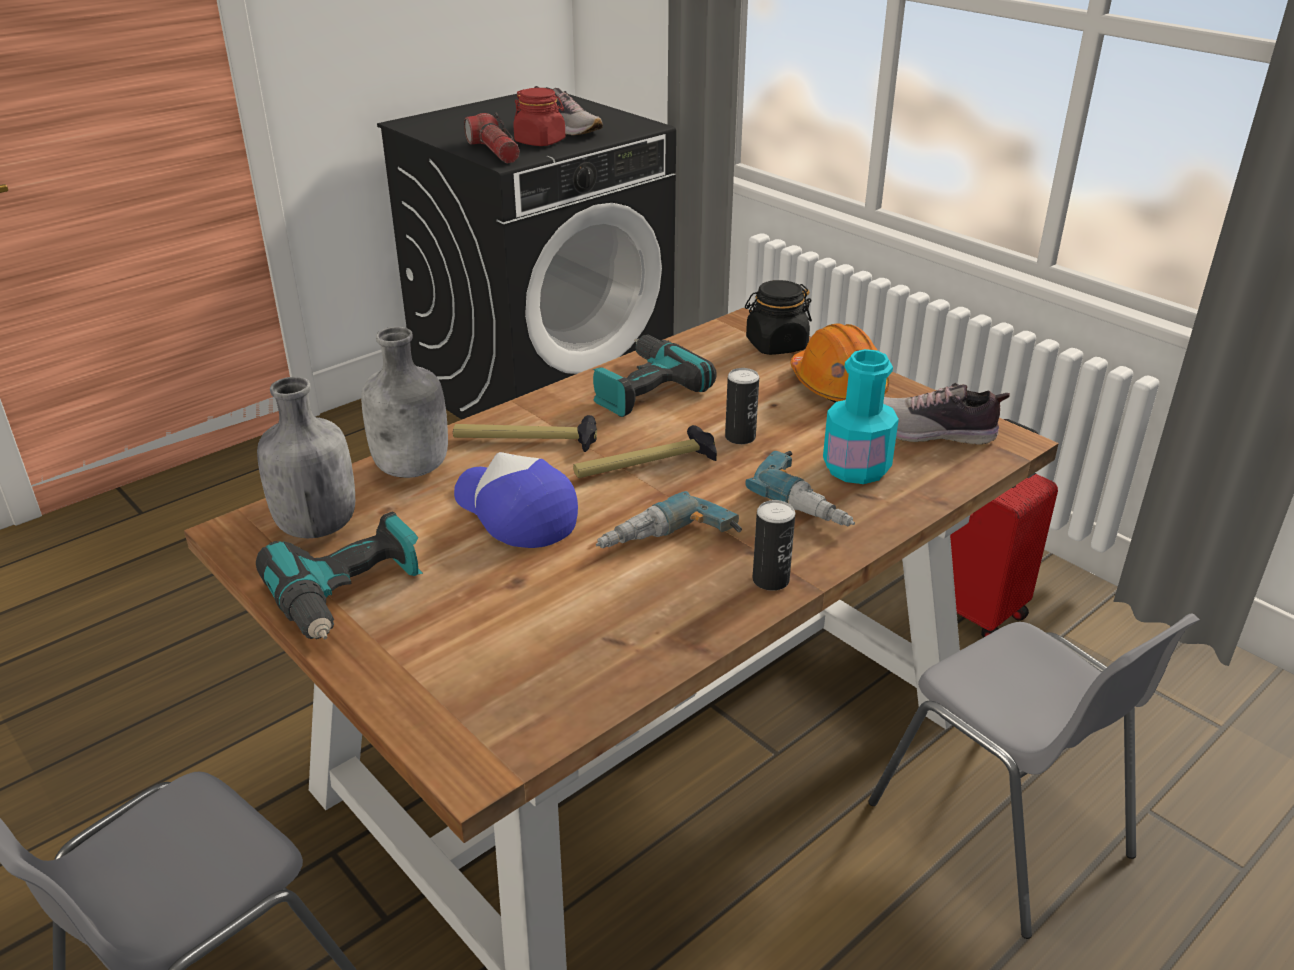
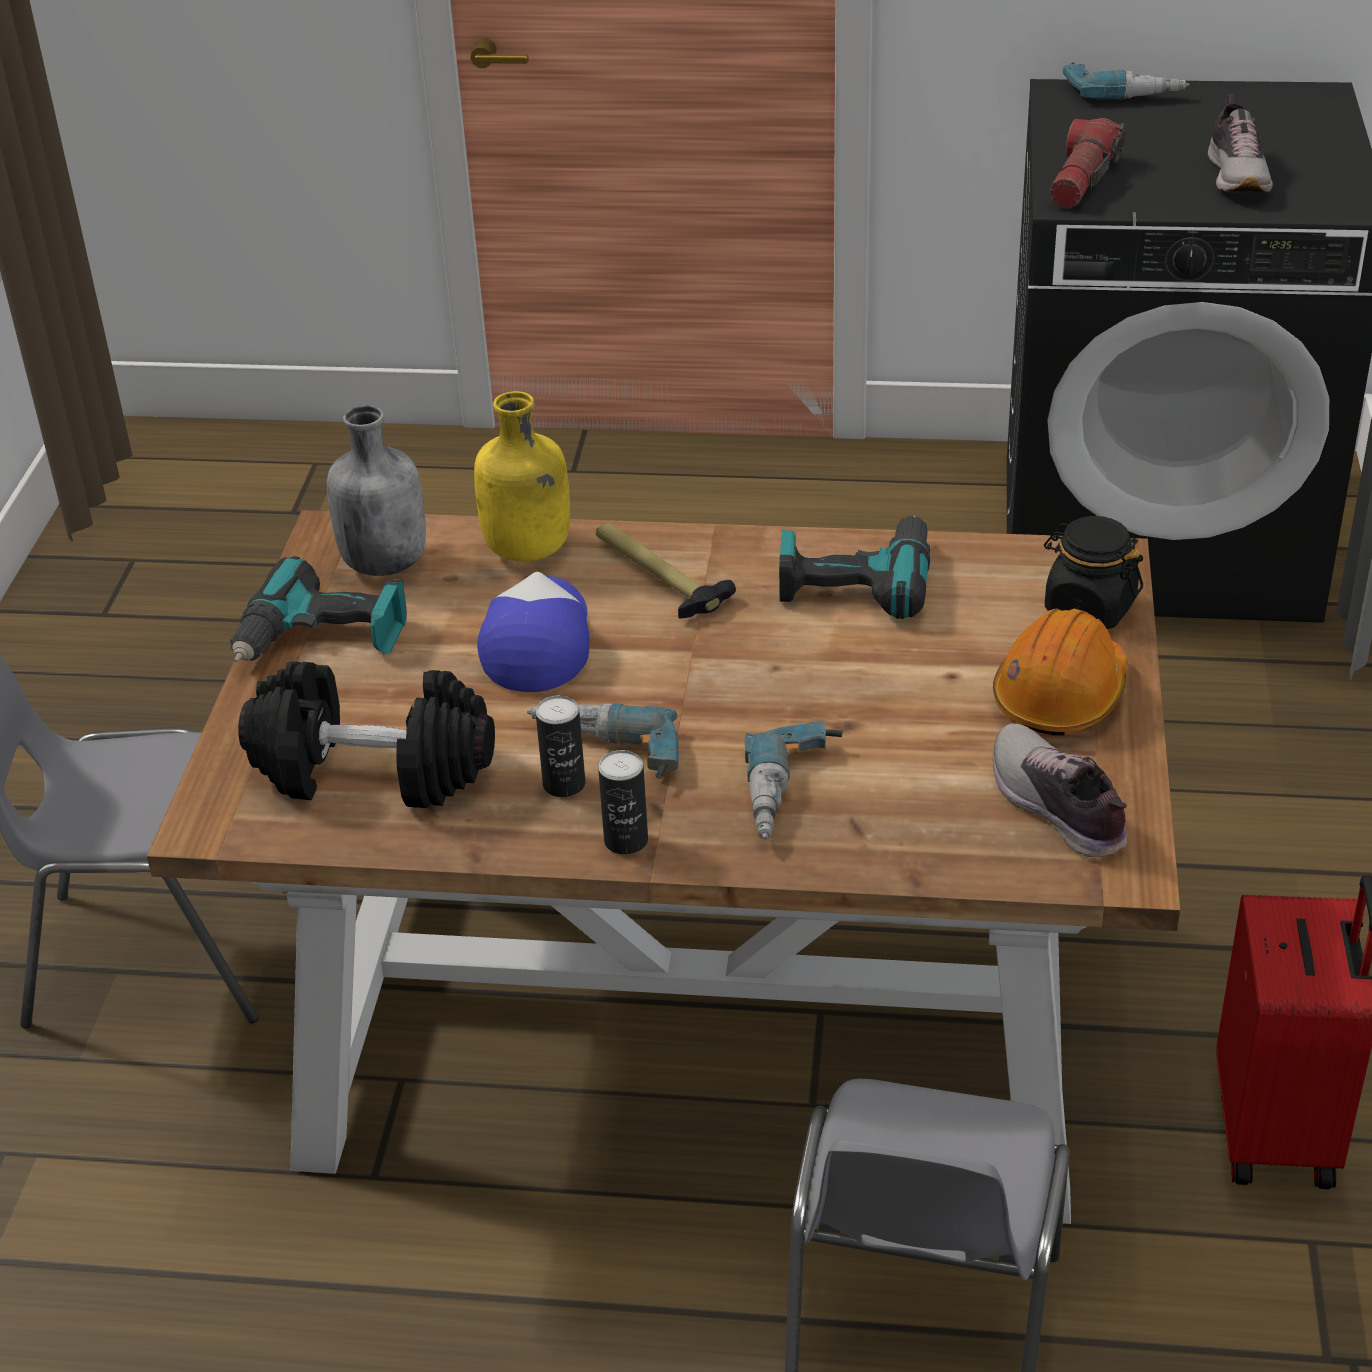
camera: 50 degrees right, 5 degrees up
grey bottle [361,327,448,478] -> yellow bottle [474,391,570,562]
red jar [513,88,565,146] -> none
hammer [573,425,717,478] -> none
can [725,368,759,444] -> can moved to [535,695,585,797]
turquoise bottle [823,349,899,484] -> none
none -> black dumbbell [238,661,495,808]
none -> power drill [1063,62,1189,100]

